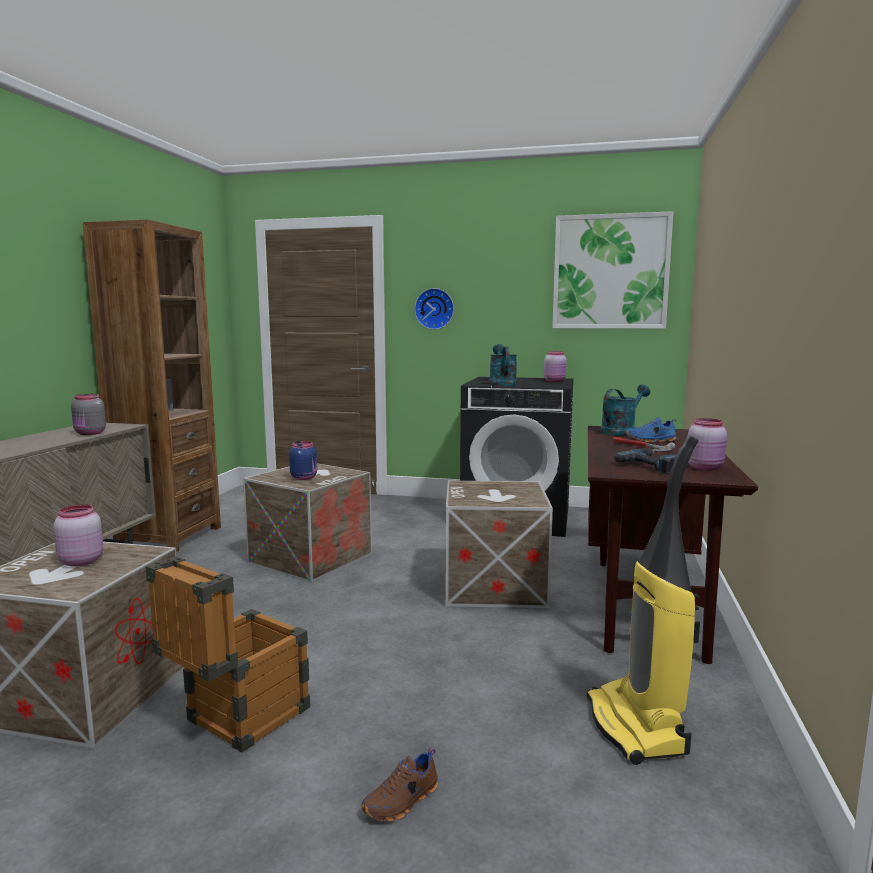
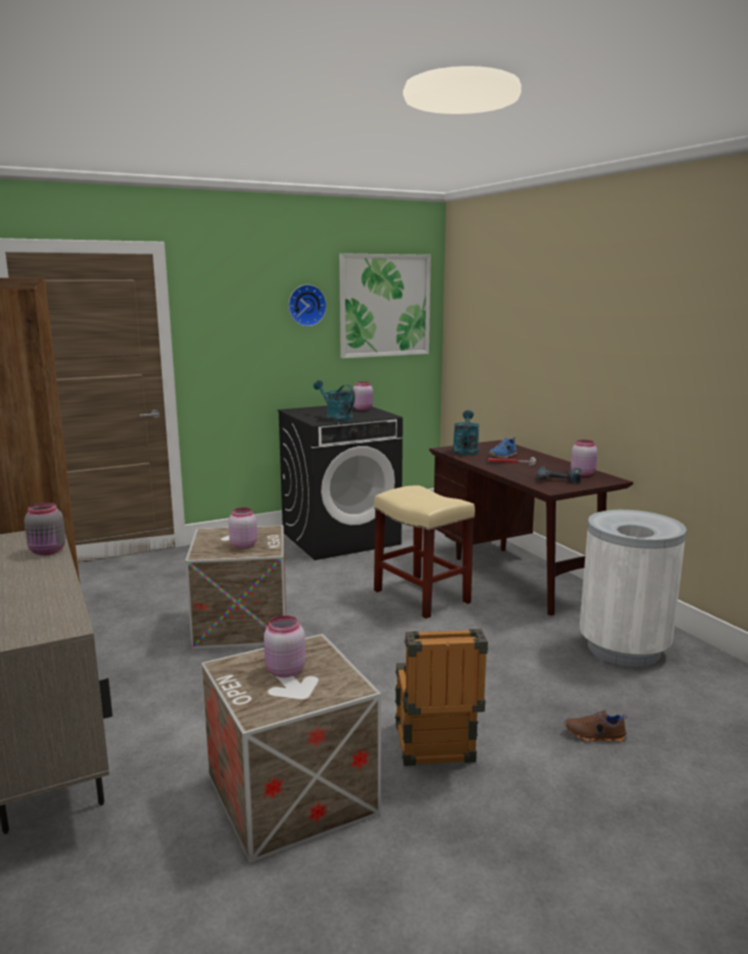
camera: 40 degrees left, 5 degrees up
blue jar [289,441,317,480] -> pink jar [228,508,257,549]
brown shoe [361,747,439,822] -> brown shoe turned 90 degrees clockwise [564,710,627,742]
wall clock [414,288,454,330] -> wall clock moved to [288,284,327,327]
crate [445,481,553,608] -> beige stool [374,485,475,619]
vacuum cleaner [587,435,700,765] -> white trash can [579,510,687,667]

